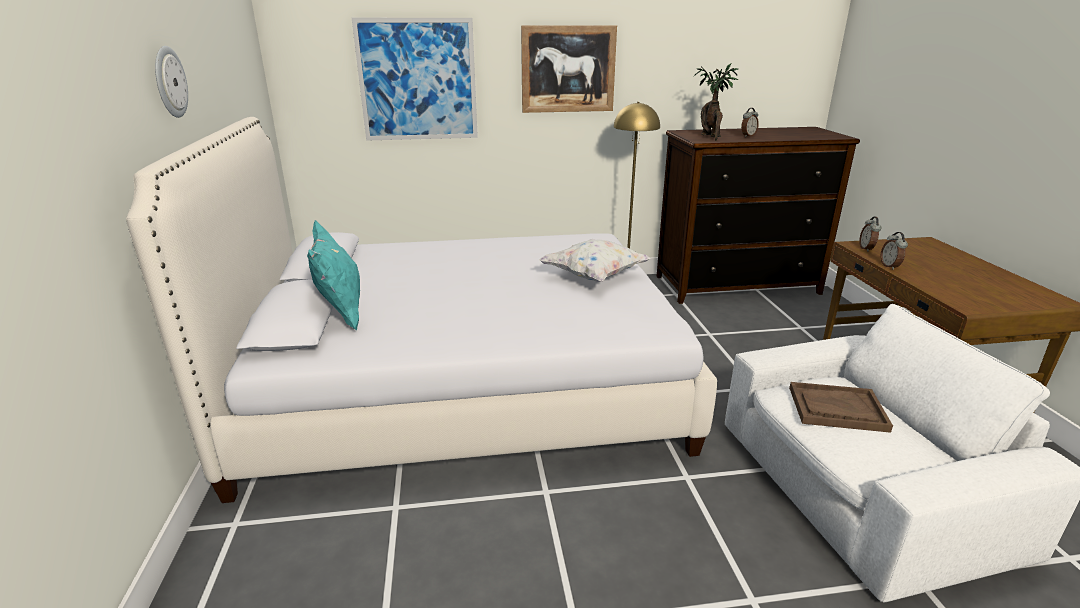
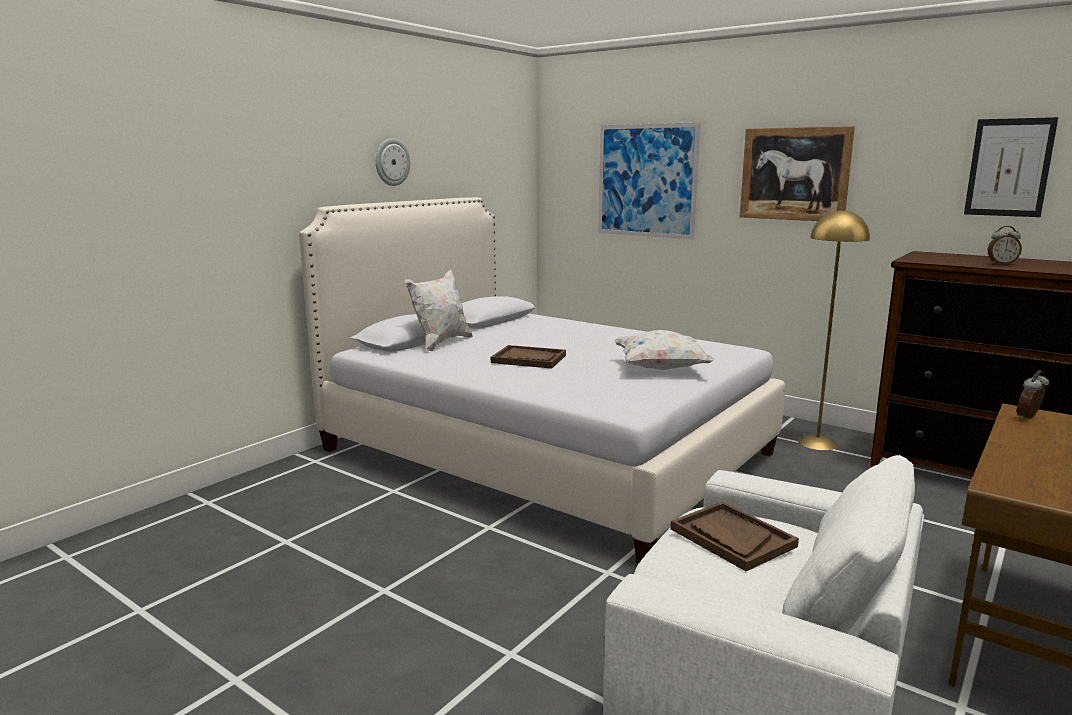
camera: 45 degrees right, 10 degrees down
turquoise pillow [307,221,360,331] -> white pillow [405,269,473,351]
potted plant [694,63,738,140] -> none
alarm clock [881,232,908,270] -> none
none -> brown tray [491,345,566,369]
none -> picture [964,117,1058,217]

